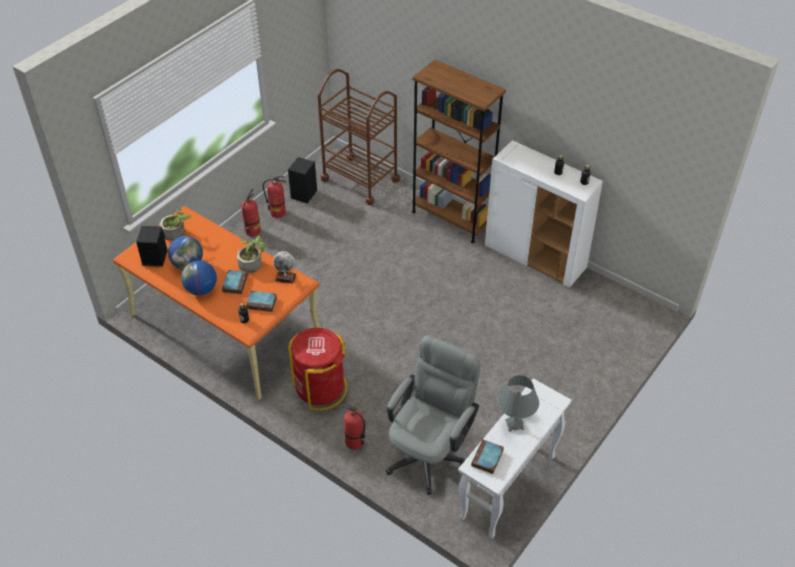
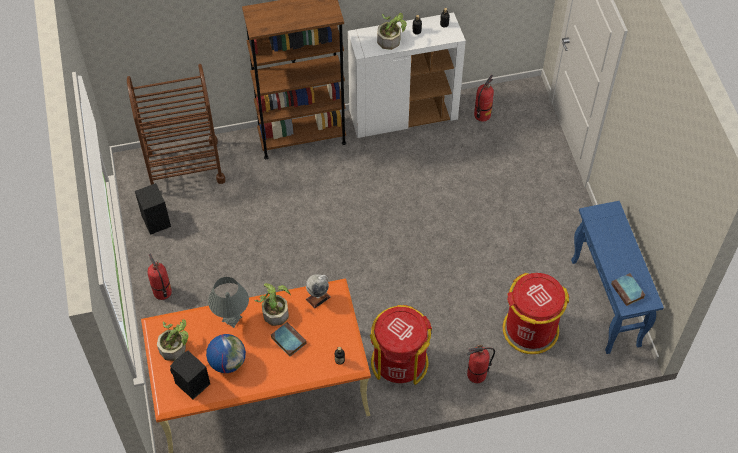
camera: 50 degrees left, 10 degrees up
globe [181,260,217,295] -> none
book [246,291,277,312] -> none
fire extinguisher [263,176,286,218] -> fire extinguisher moved to [474,75,494,122]
grey office chair [386,335,481,495] -> red trash can [503,273,569,354]
white console table [458,379,572,539] -> blue console table [571,201,664,354]
grey table lamp [497,375,539,432] -> grey table lamp moved to [208,277,249,328]
none -> potted plant [377,13,407,50]

